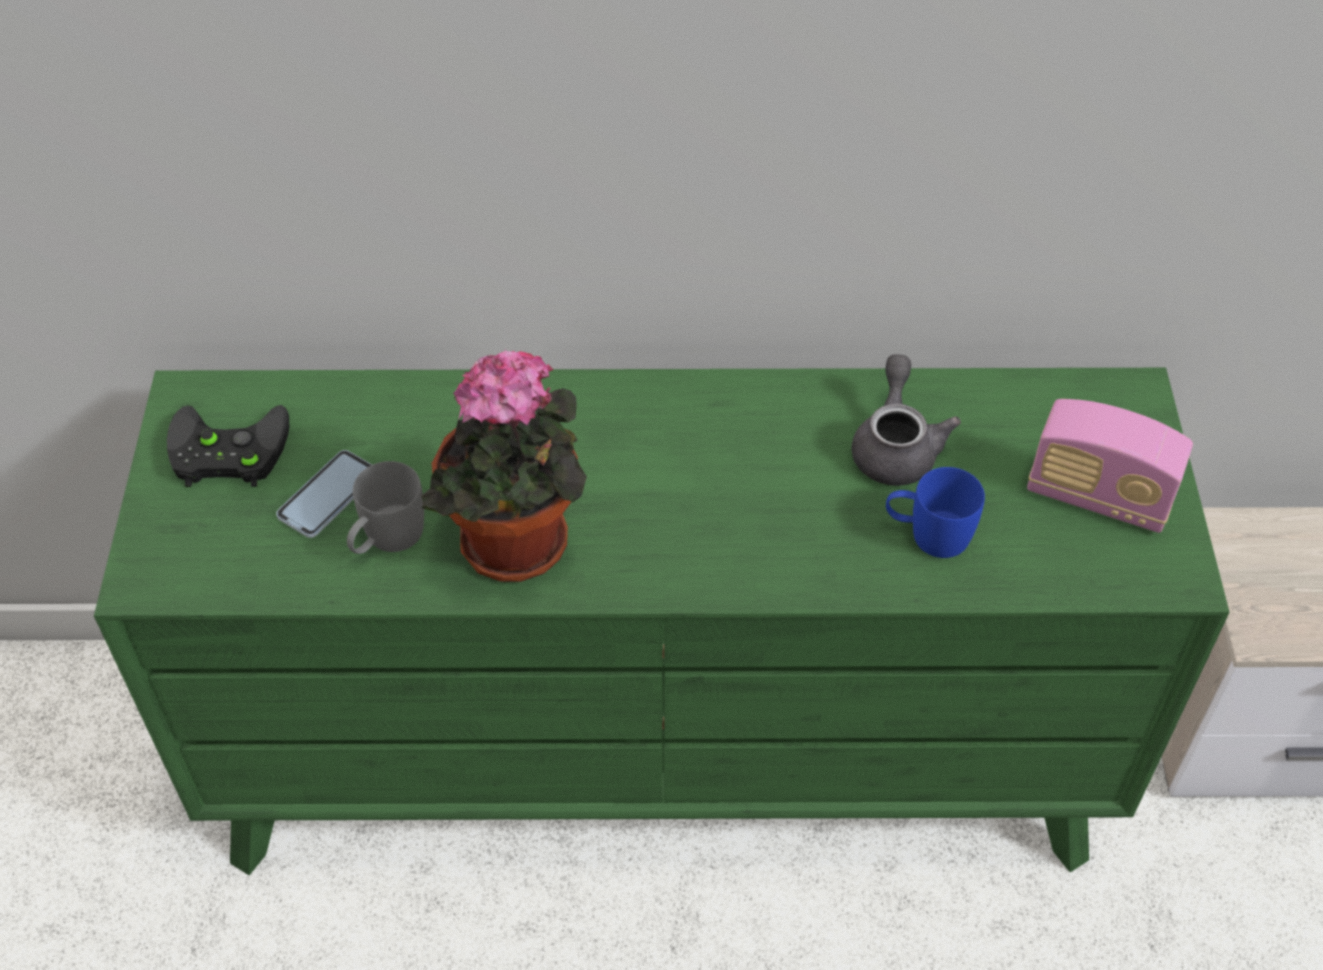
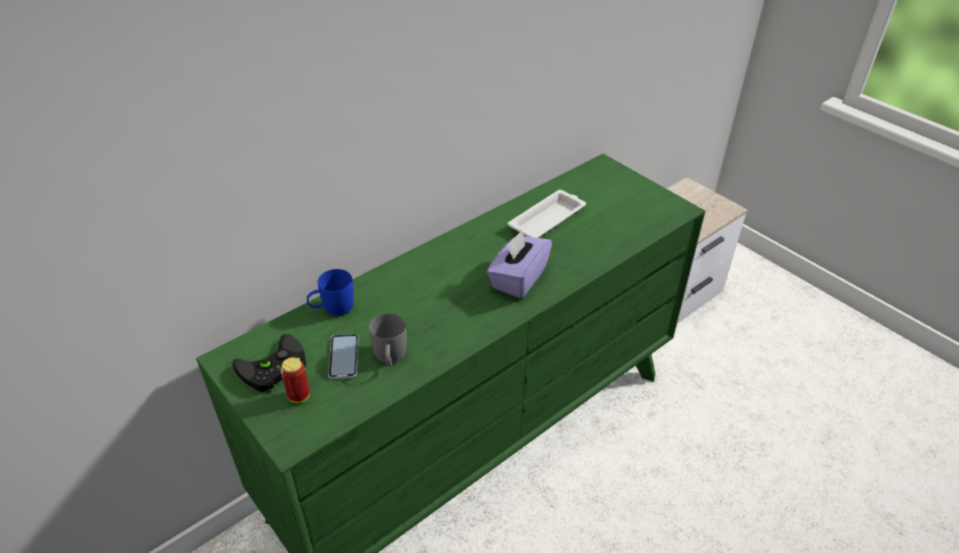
camera: 40 degrees left, 10 degrees down
potted plant [421,348,587,582] -> none
grey teapot [852,354,961,486] -> white tray [507,190,586,238]
blue mug [886,467,985,558] -> blue mug moved to [307,269,354,316]
radio [1027,399,1193,533] -> none
none -> can [281,357,310,403]
none -> purple tissue box [487,230,552,299]

